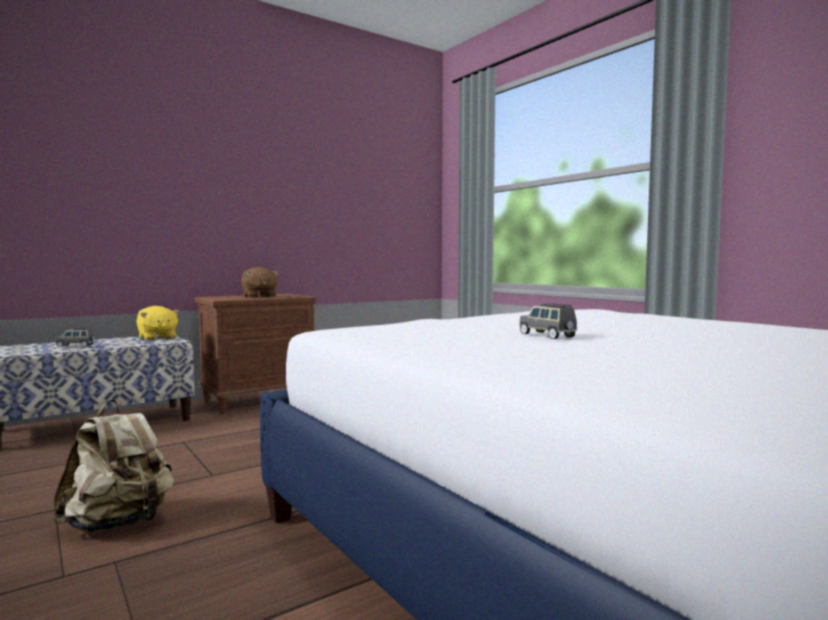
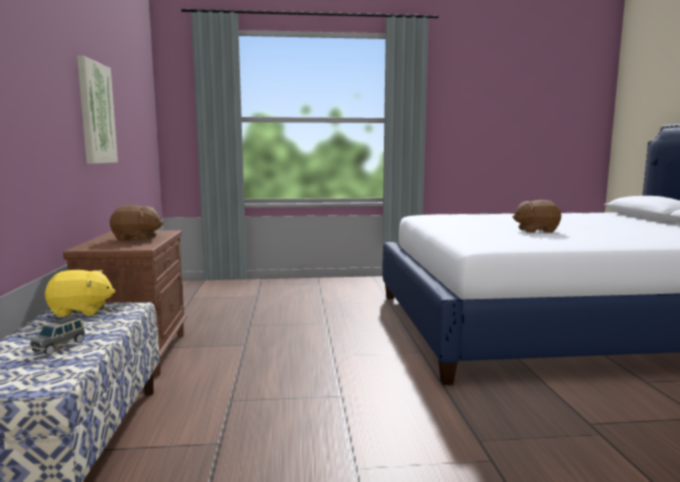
camera: 60 degrees left, 5 degrees up
beige backpack [53,399,174,532] -> none
grey toy car [519,303,577,339] -> brown plush toy [513,200,561,233]
none -> picture [77,56,118,164]

